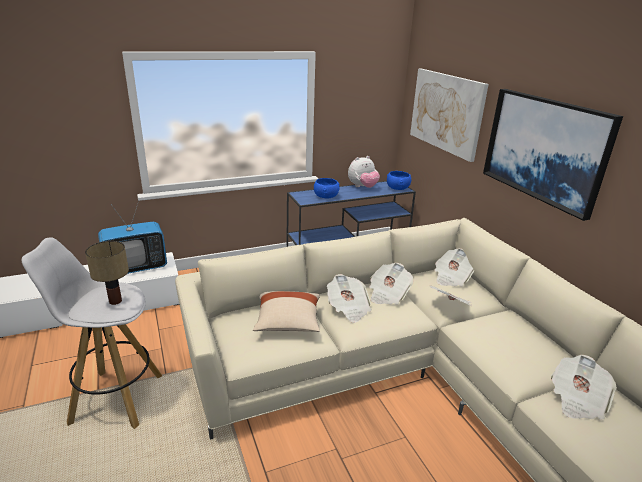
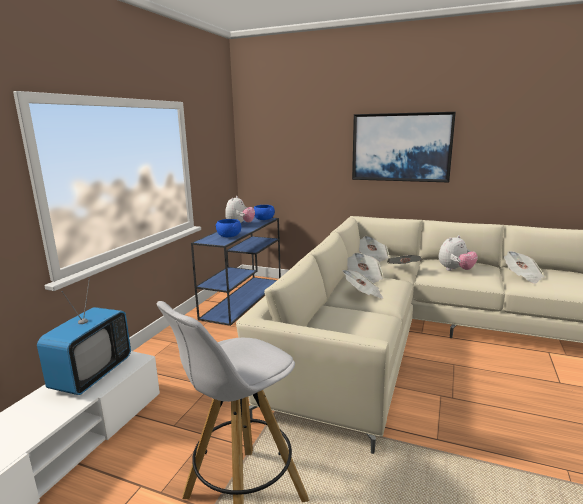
camera: 45 degrees left, 10 degrees down
table lamp [85,241,129,305] -> none
beige pillow [253,291,320,332] -> none
picture [410,69,489,162] -> none
none -> plush toy [439,235,478,271]

